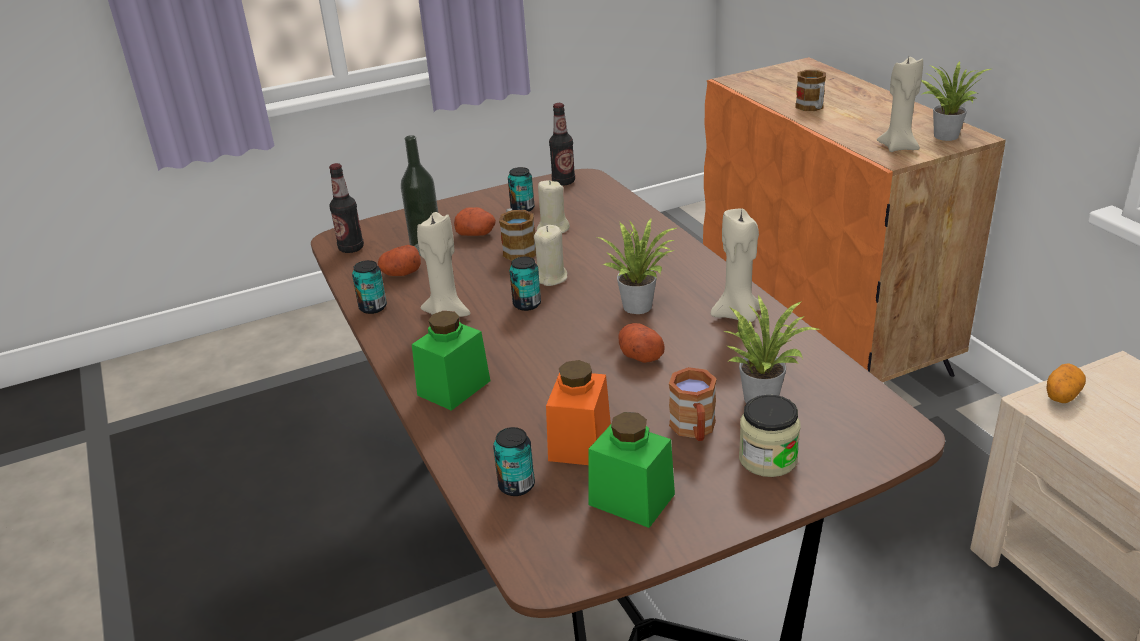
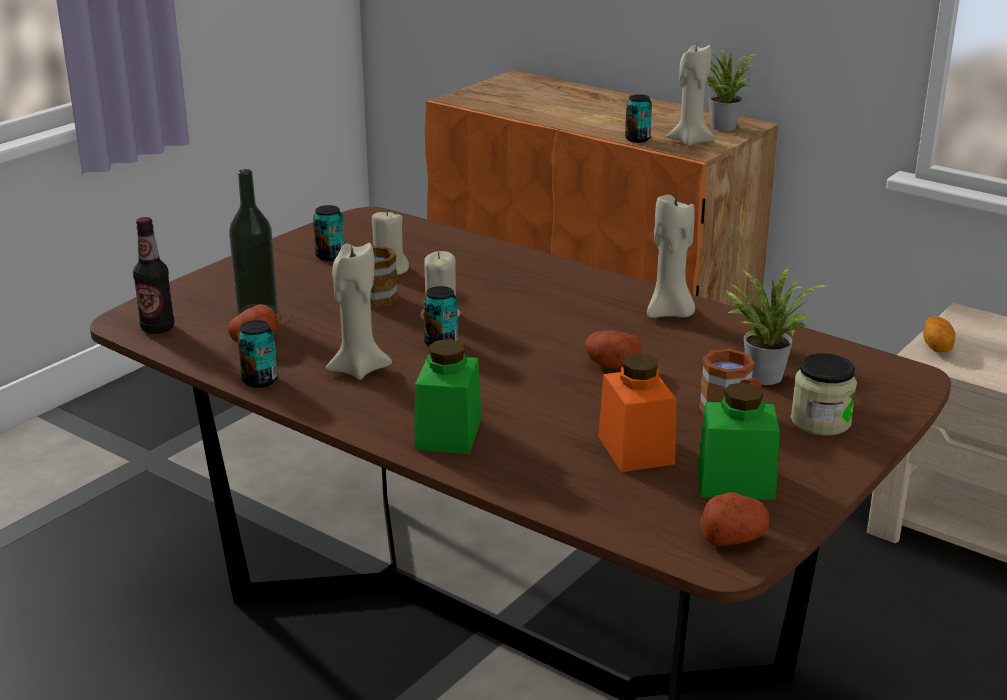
camera: 30 degrees left, 5 degrees down
potato [454,207,496,236] -> potato moved to [701,492,769,546]
can [493,427,535,496] -> can moved to [625,94,652,143]
bottle [549,103,575,186] -> none
potted plant [597,217,677,314] -> none
mug [795,70,826,111] -> none

